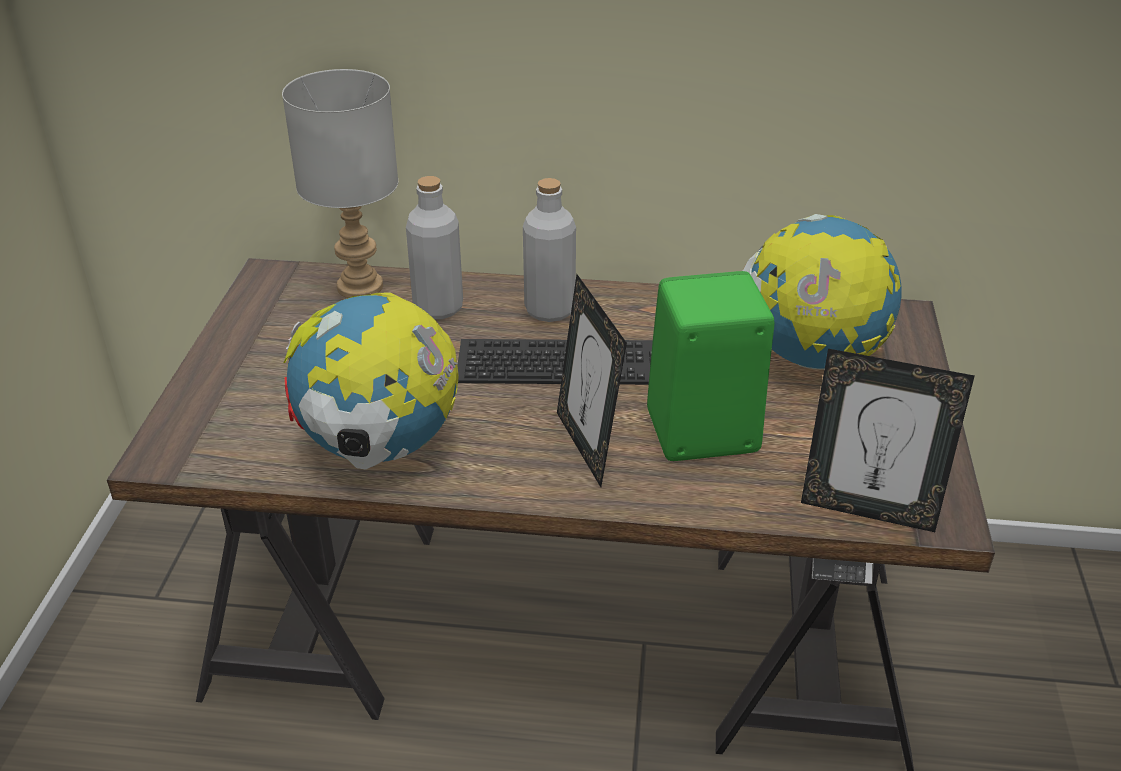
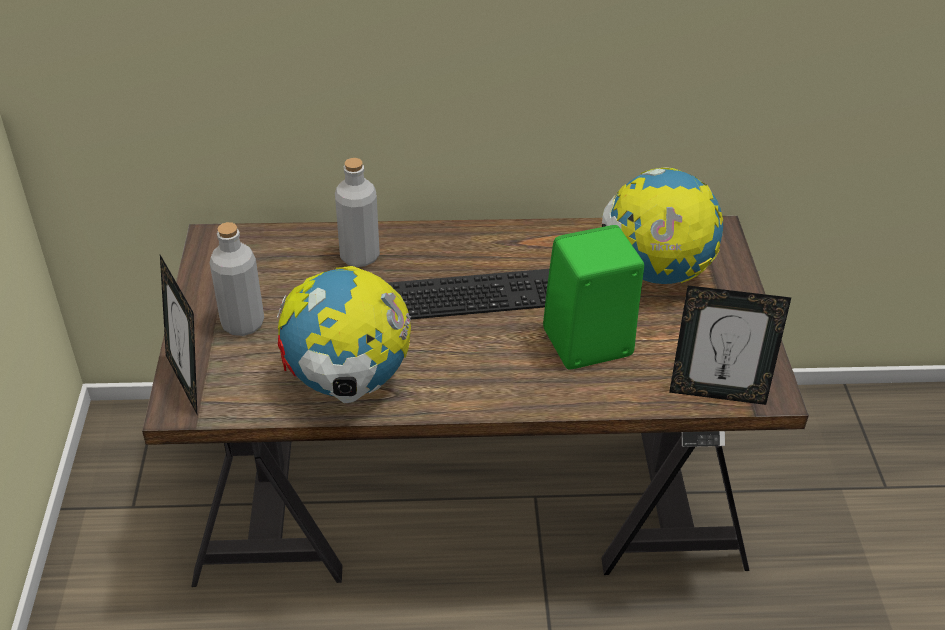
camera: 10 degrees left, 5 degrees up
grey table lamp [282,69,398,298] -> none
grey bottle [523,178,576,322] -> grey bottle moved to [209,222,264,336]
picture frame [557,274,627,487] -> picture frame moved to [160,255,197,414]

